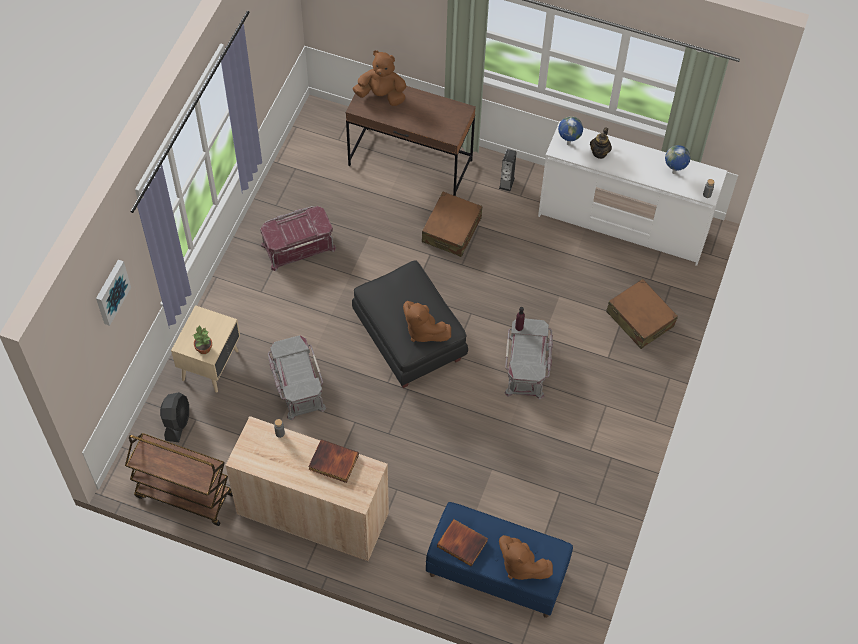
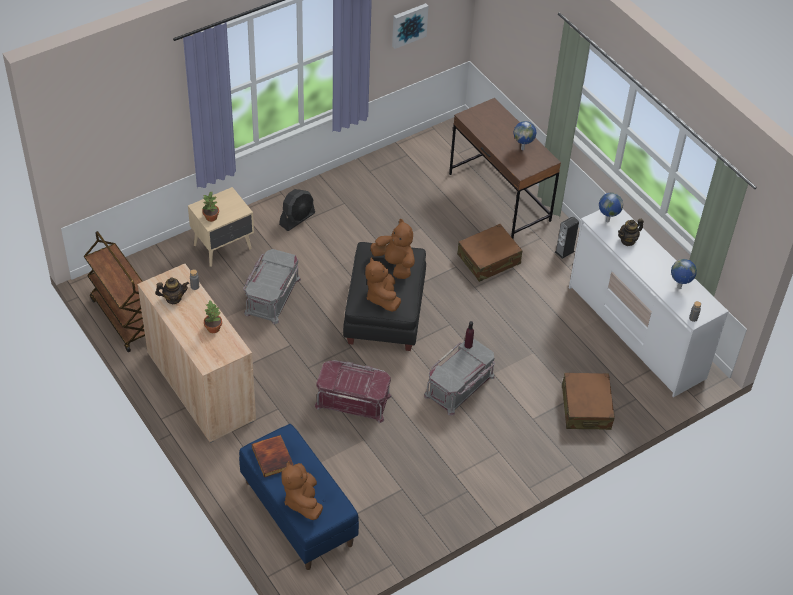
camera: 35 degrees right, 10 degrees down
picture [96,260,131,326] -> picture moved to [392,3,429,49]
black fan [160,392,189,442] -> black fan moved to [279,189,315,231]
red storage box [260,206,336,271] -> red storage box moved to [314,360,392,423]
book [308,439,359,483] -> potted plant [204,301,222,333]
brown plush toy [353,51,406,106] -> brown plush toy moved to [370,219,415,279]
none -> teapot [155,278,189,304]
none -> globe [513,121,537,150]

